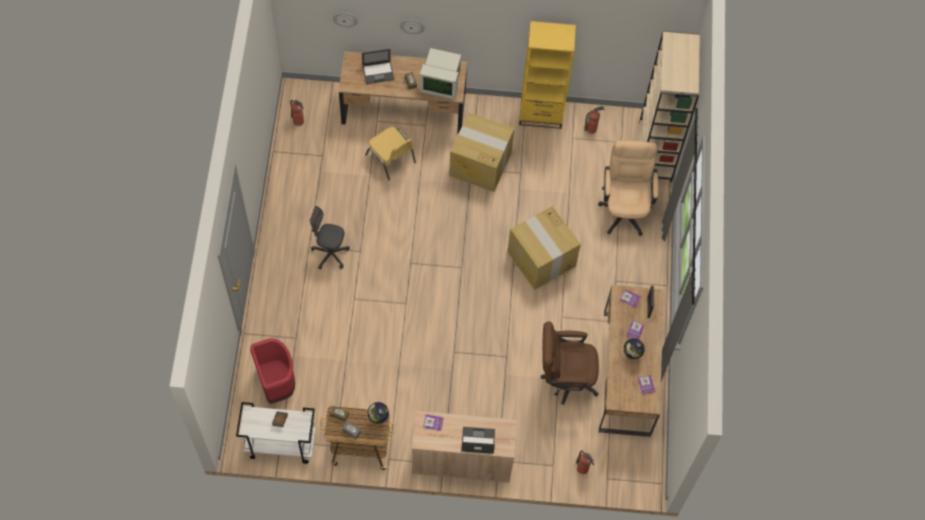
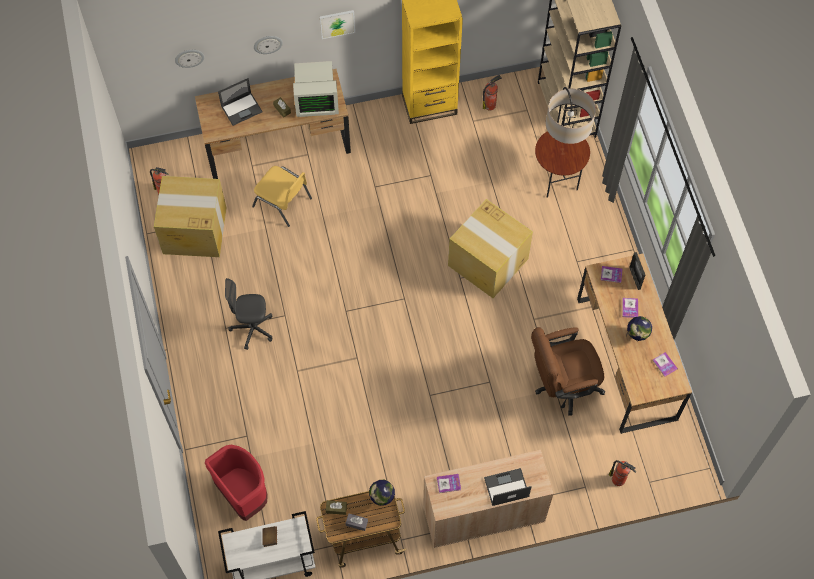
camera: 15 degrees left, 0 degrees up
cardboard box [449,112,514,192] -> cardboard box moved to [154,176,226,257]
beige office chair [598,141,658,236] -> floor lamp [535,87,596,198]
none -> picture [320,10,355,39]

